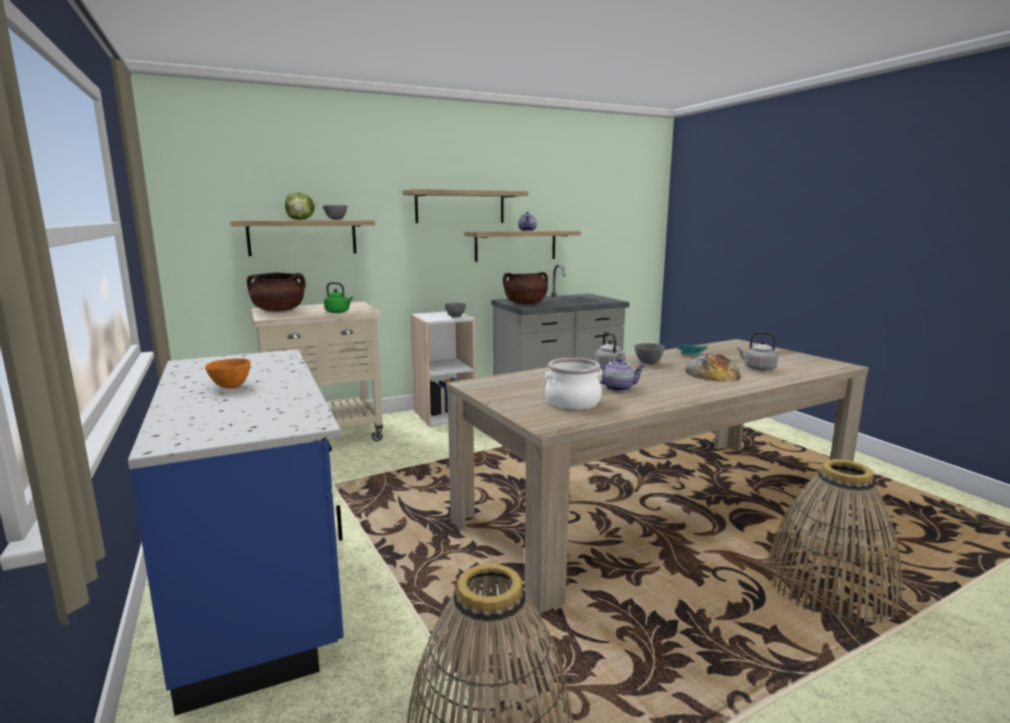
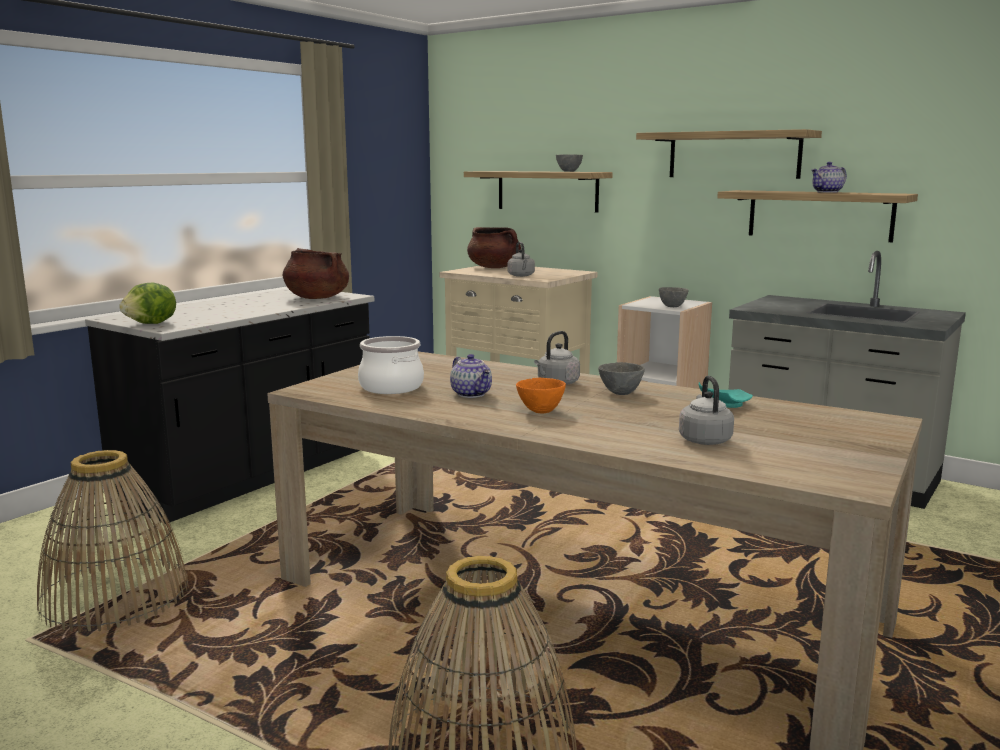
camera: 60 degrees right, 0 degrees up
blue counter [128,349,344,716] -> black counter [85,289,374,524]
orange bowl [205,358,251,388] -> orange bowl moved to [516,378,566,413]
lettuce [285,193,315,220] -> lettuce moved to [119,283,176,324]
green kettle [324,282,353,313] -> grey kettle [508,242,535,277]
brown cooking pot [503,272,548,305] -> brown cooking pot moved to [283,248,349,299]
bread [685,354,741,382] -> none

